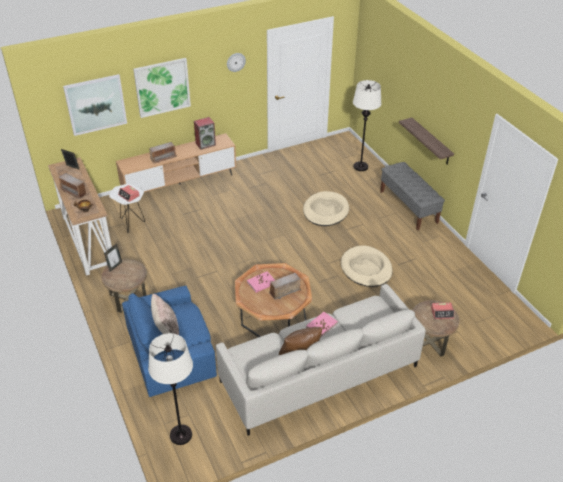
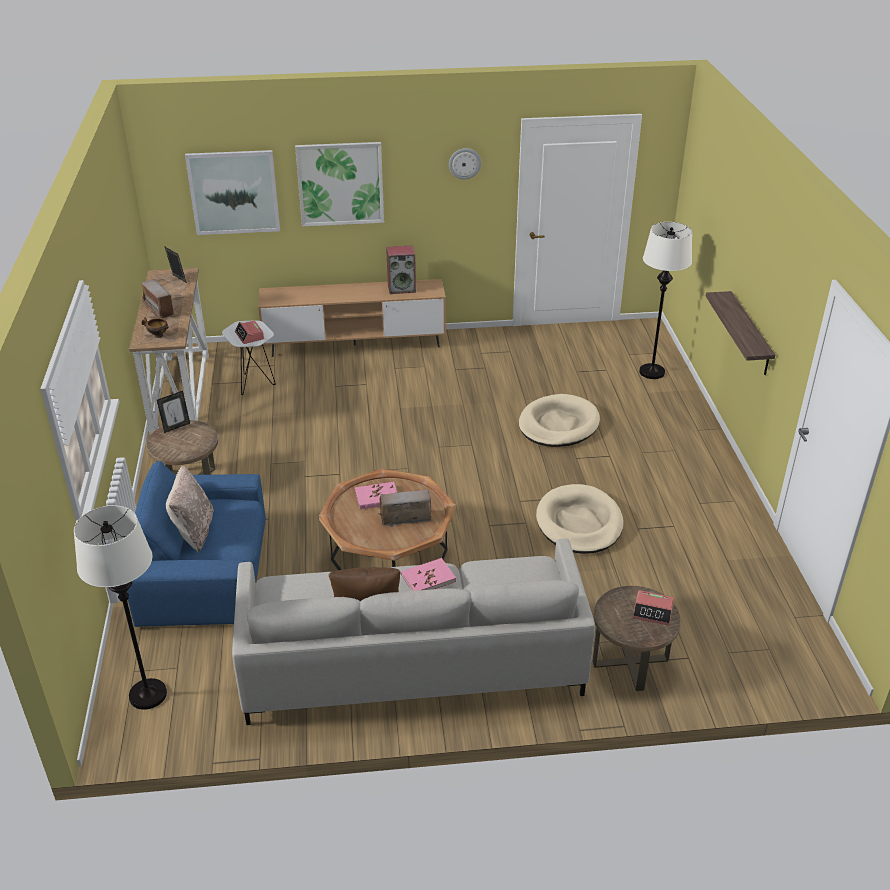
camera: 20 degrees right, 5 degrees down
radio [149,142,177,163] -> none
grey bench [380,162,445,230] -> none

